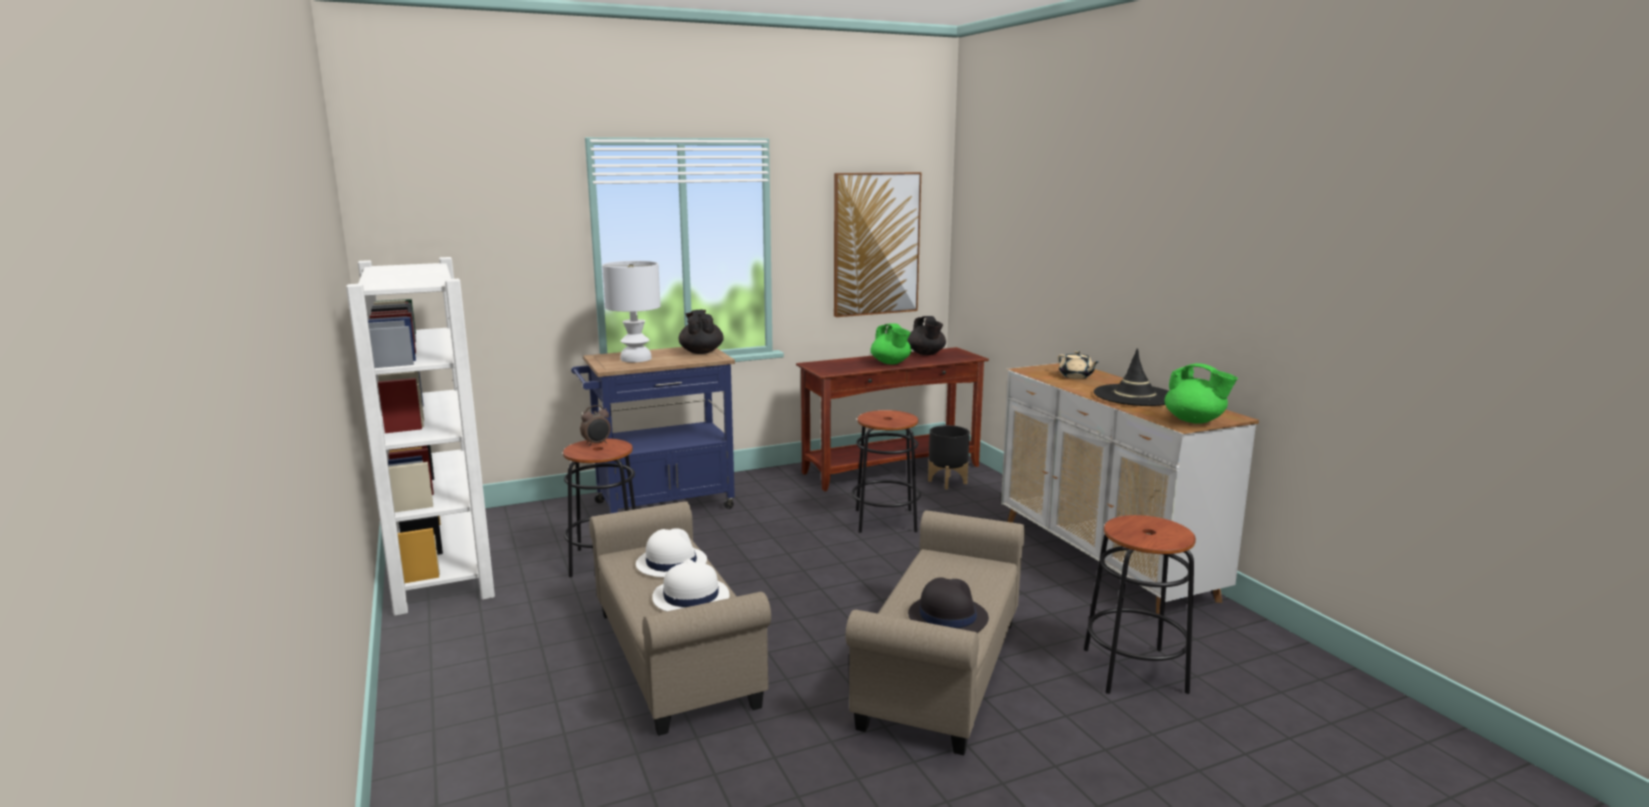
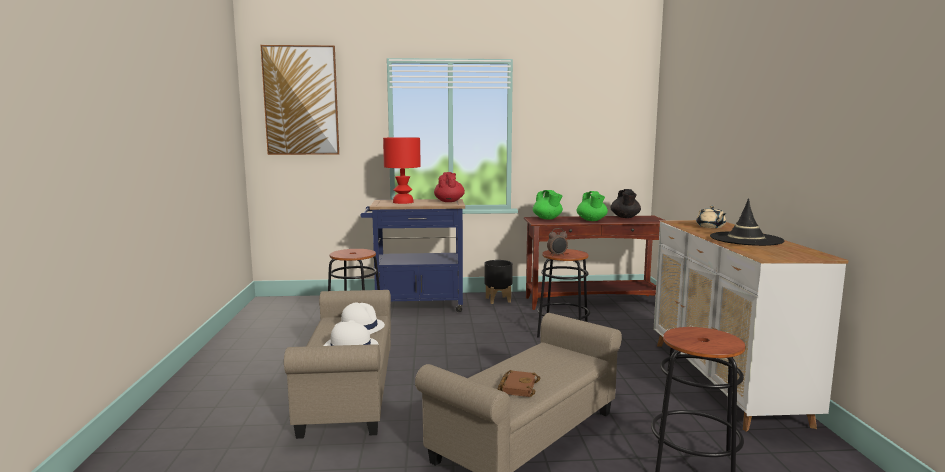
camera: 20 degrees right, 5 degrees down
white bookcase [346,257,495,616] -> none
alarm clock [580,405,611,446] -> alarm clock moved to [547,228,568,256]
white table lamp [602,261,661,363] -> red table lamp [383,137,421,204]
black teapot [679,309,724,354] -> red teapot [434,172,465,202]
picture [834,172,921,317] -> picture moved to [261,45,339,155]
black hat [908,577,989,633] -> brown book [498,370,540,397]
black planter [928,425,970,489] -> black planter moved to [484,260,513,304]
green teapot [1165,363,1238,424] -> green teapot moved to [533,190,563,219]

